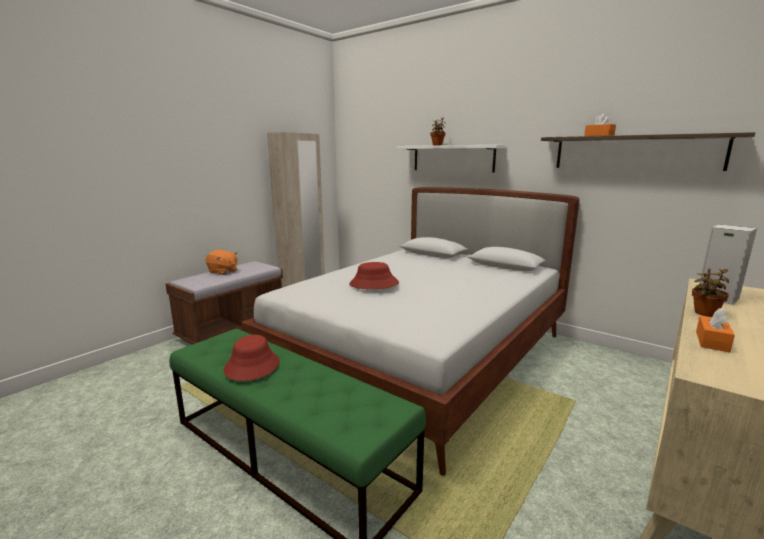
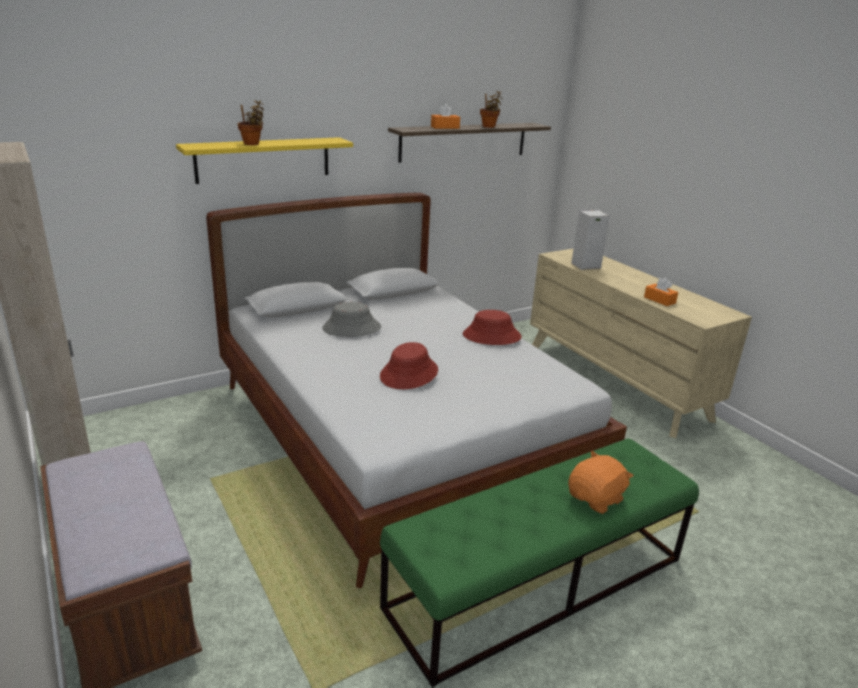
camera: 70 degrees left, 10 degrees up
orange plush toy [206,250,238,275] -> orange plush toy moved to [568,451,633,514]
red hat [224,335,279,381] -> red hat moved to [463,310,522,345]
white shelf [397,145,506,172] -> yellow shelf [176,137,353,184]
potted plant [692,269,729,317] -> potted plant moved to [480,91,503,128]
none -> grey hat [322,302,381,337]

